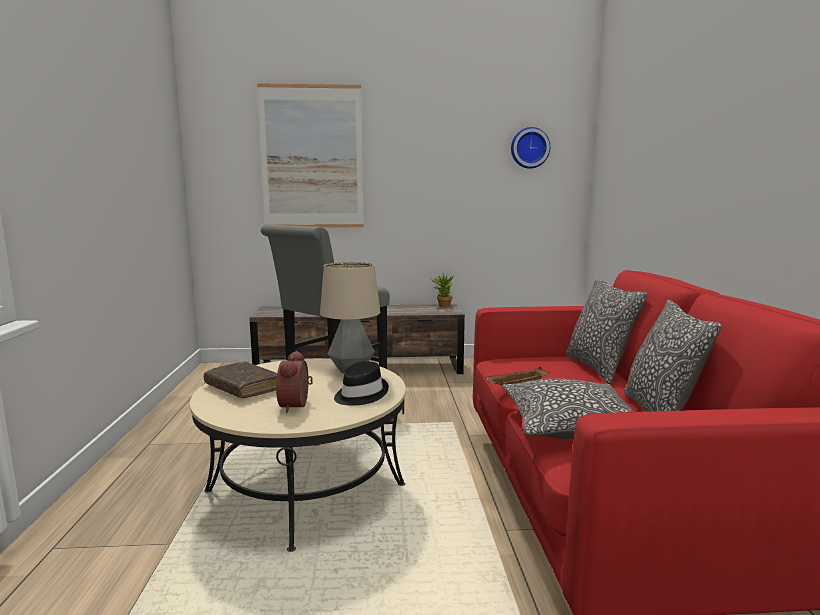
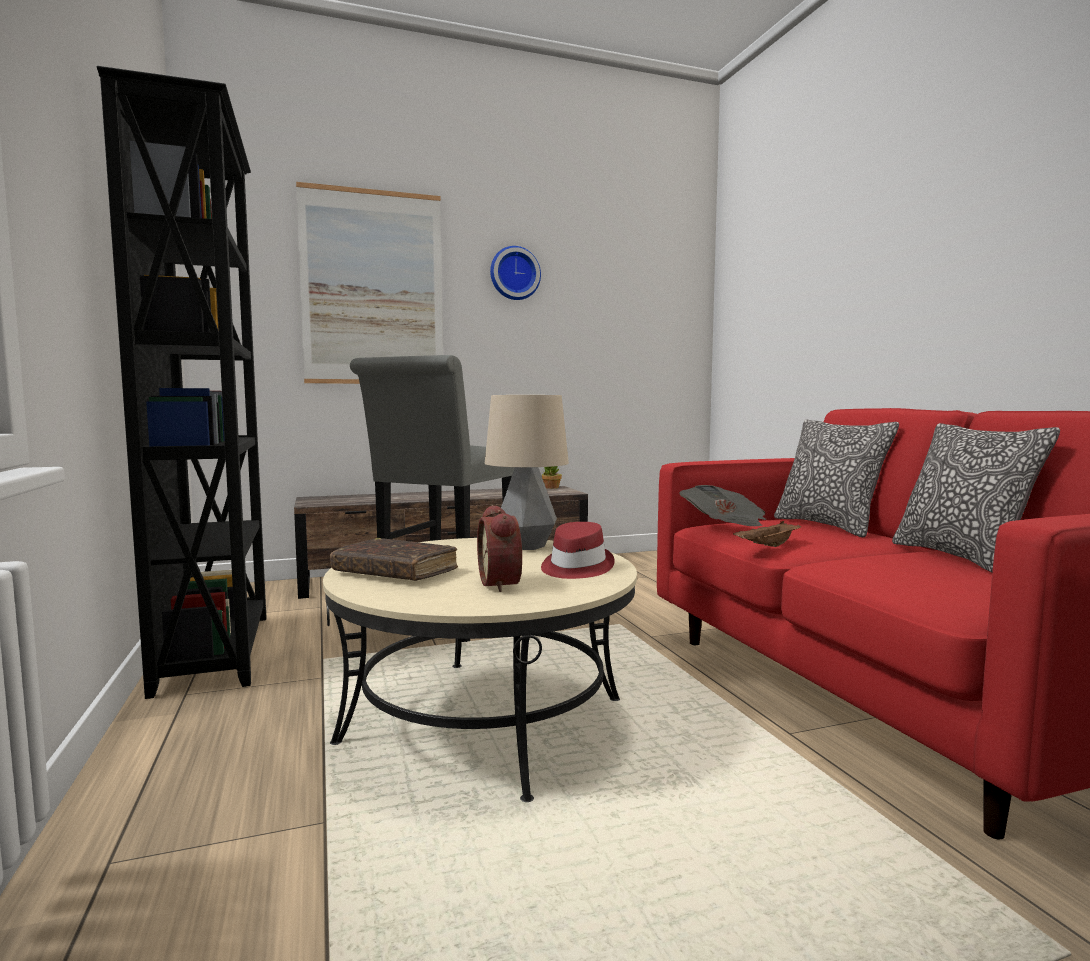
camera: 15 degrees left, 5 degrees down
black hat [334,361,389,405] -> red hat [541,522,615,579]
pillow [502,378,634,439] -> none
wall clock [511,127,550,169] -> wall clock moved to [490,246,541,300]
none -> black bookcase [97,66,267,699]
none -> newspaper [679,485,767,526]

